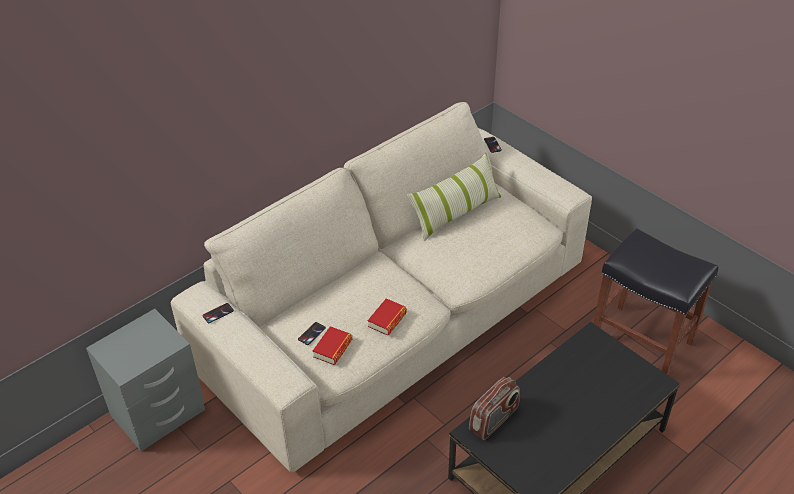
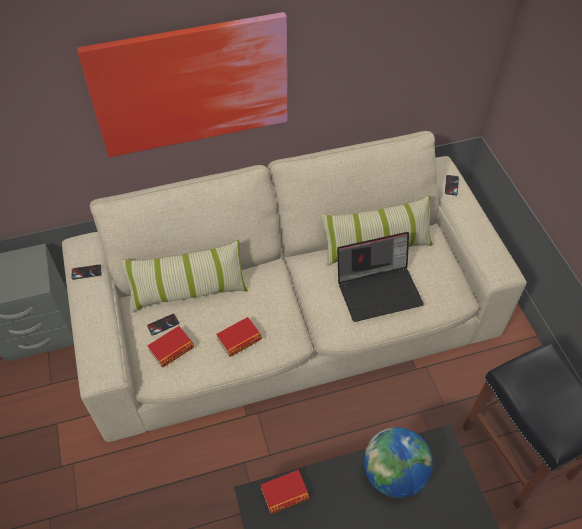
camera: 25 degrees right, 10 degrees up
radio [469,377,520,440] -> book [261,470,309,514]
none -> picture [77,12,287,157]
none -> pillow [119,240,248,313]
none -> laptop [337,232,424,322]
none -> globe [364,427,433,498]

